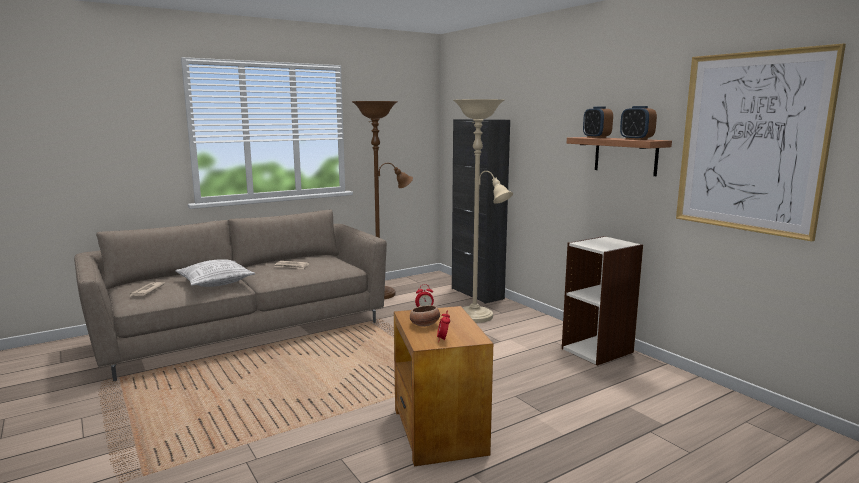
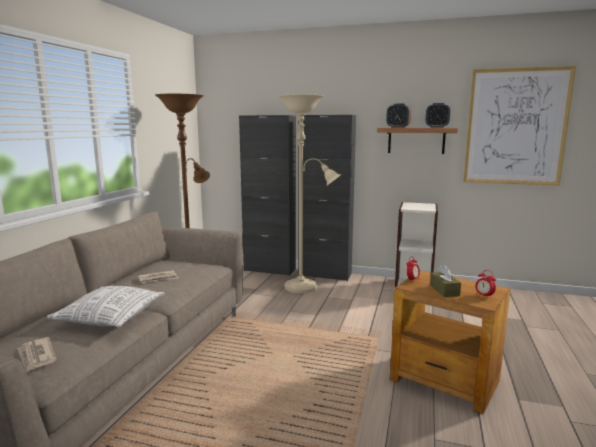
camera: 40 degrees left, 0 degrees up
bowl [410,305,440,327] -> brown tissue box [430,264,461,297]
none -> black cabinet [298,115,356,281]

